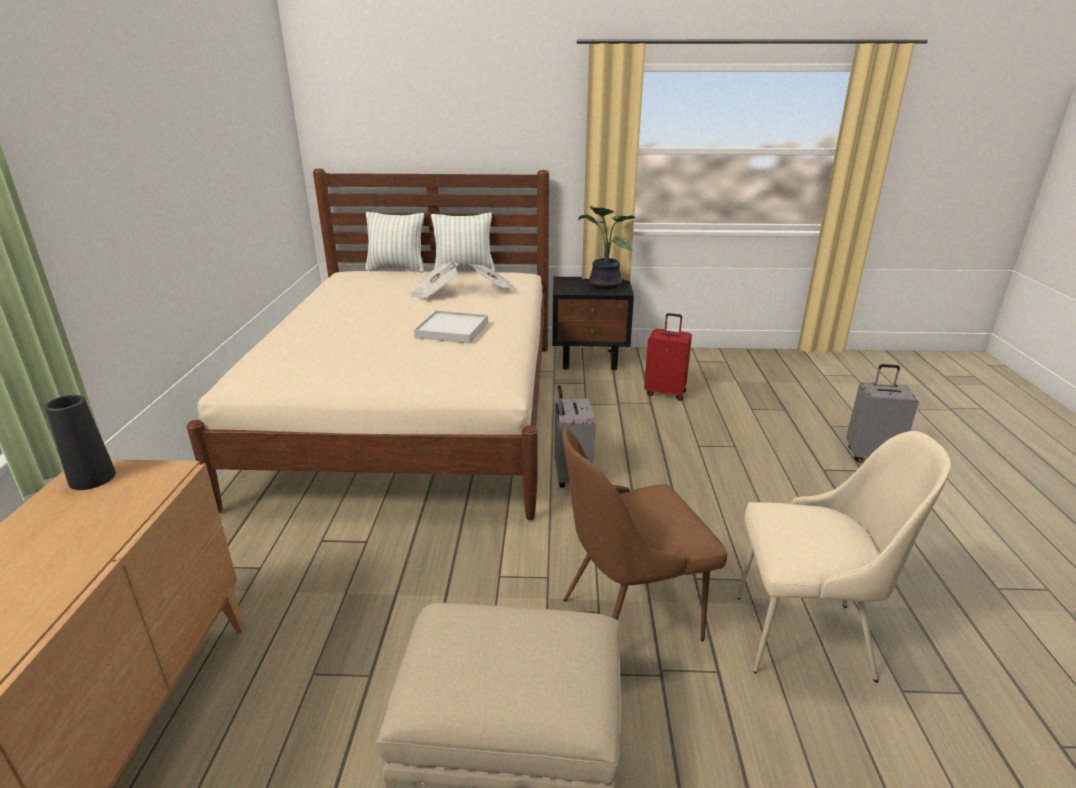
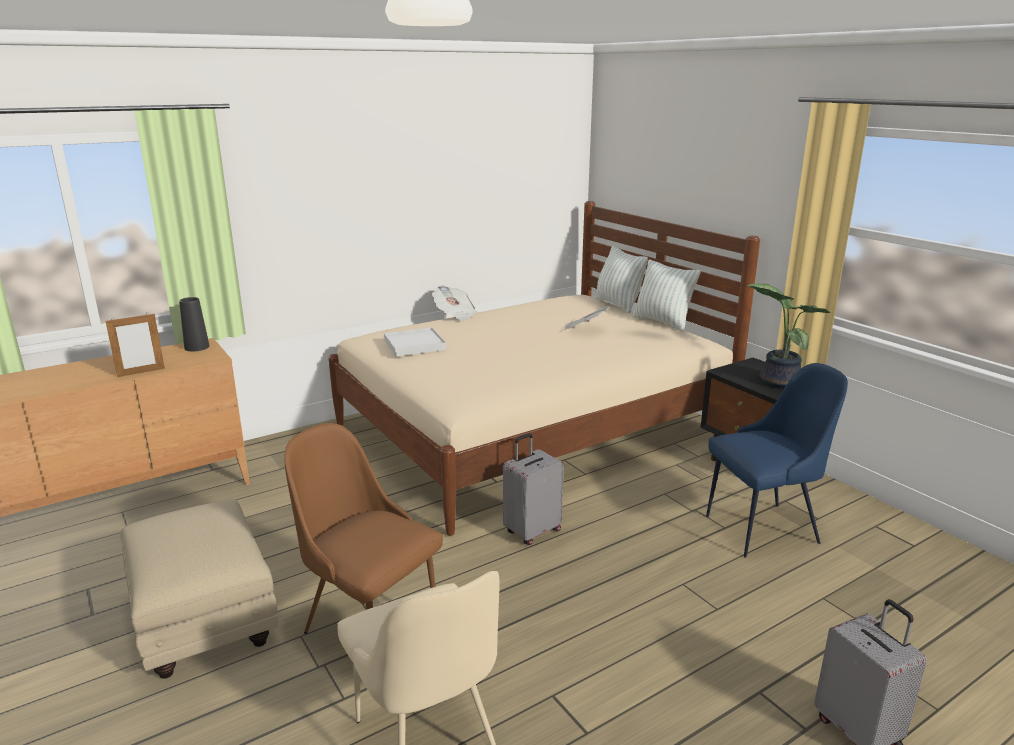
camera: 55 degrees right, 5 degrees down
white tray [414,310,488,344] -> white tray moved to [384,327,446,356]
newspaper [469,264,518,291] -> newspaper moved to [432,286,477,321]
red suitcase [644,313,692,401] -> blue chair [706,363,848,558]
none -> picture frame [105,313,165,377]

